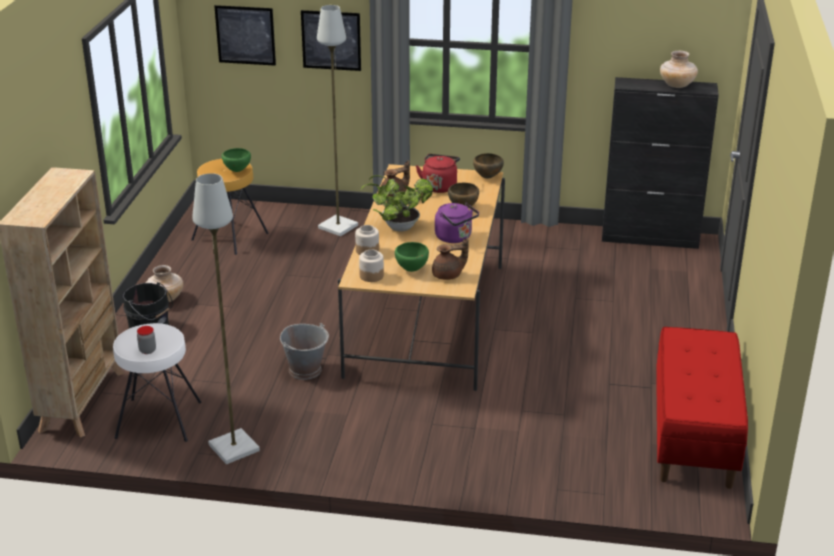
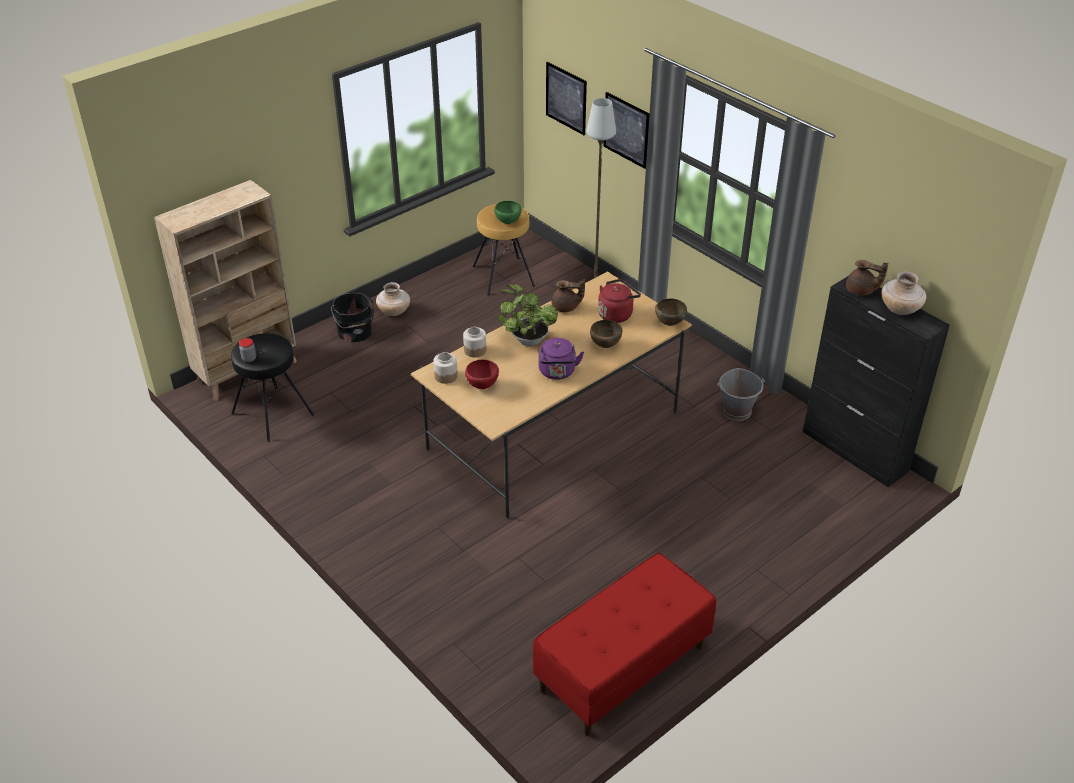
camera: 40 degrees right, 10 degrees up
white stool [113,323,202,442] -> black stool [231,333,314,442]
grey floor lamp [192,173,260,464] -> none
grey bucket [280,323,329,380] -> grey bucket moved to [717,368,765,421]
green bowl [395,242,429,272] -> red bowl [465,359,499,389]
brown teapot [432,238,469,280] -> brown teapot moved to [846,260,888,295]

